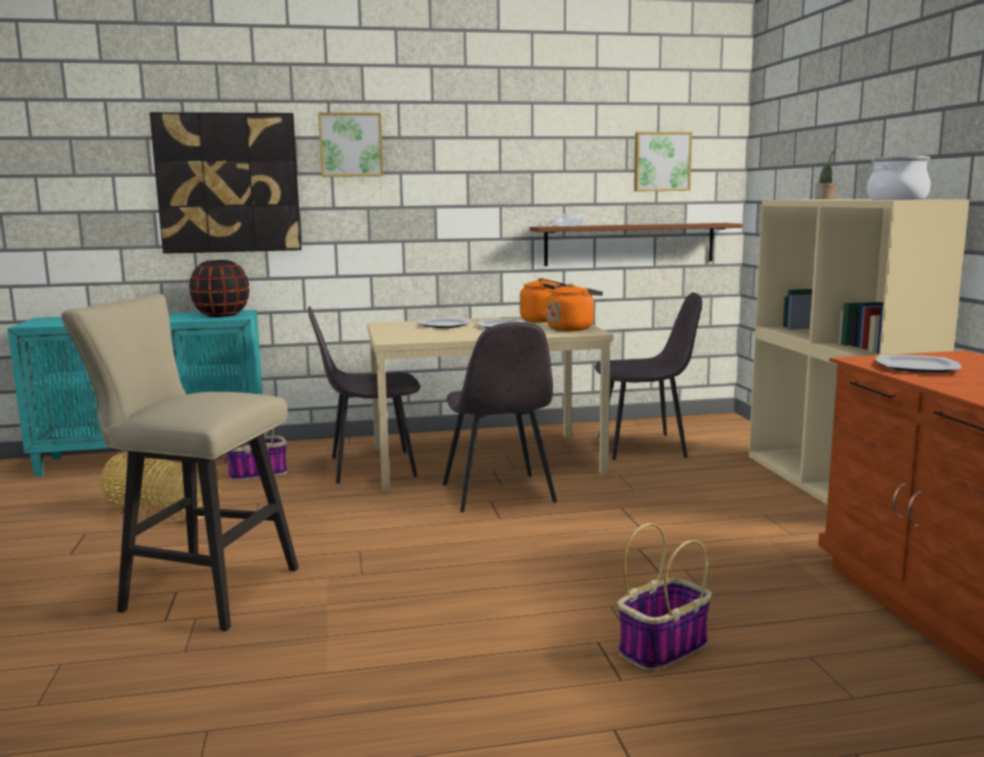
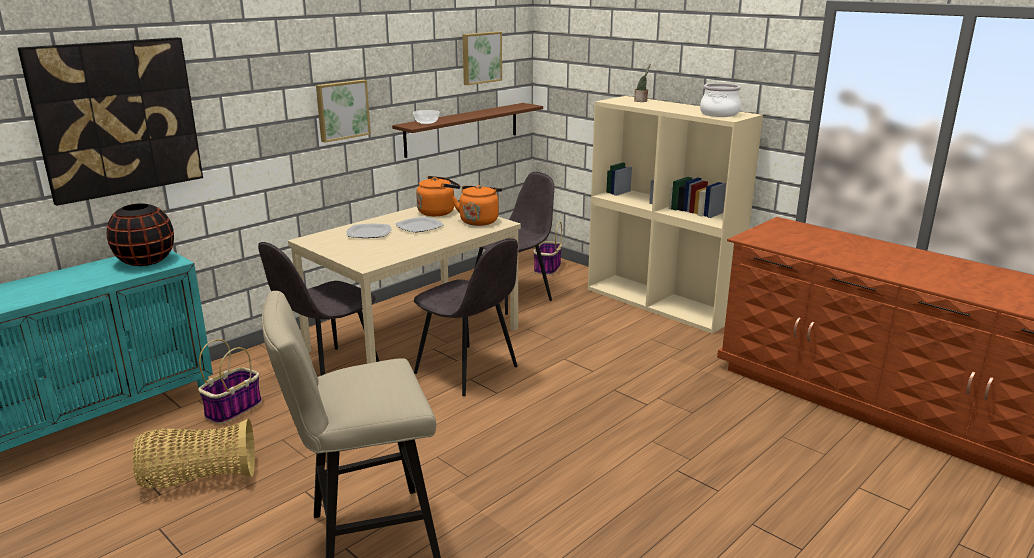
camera: 35 degrees left, 10 degrees up
picture [318,113,383,177] -> picture moved to [316,80,371,143]
basket [617,523,712,672] -> basket moved to [534,222,562,275]
plate [876,355,961,373] -> none

